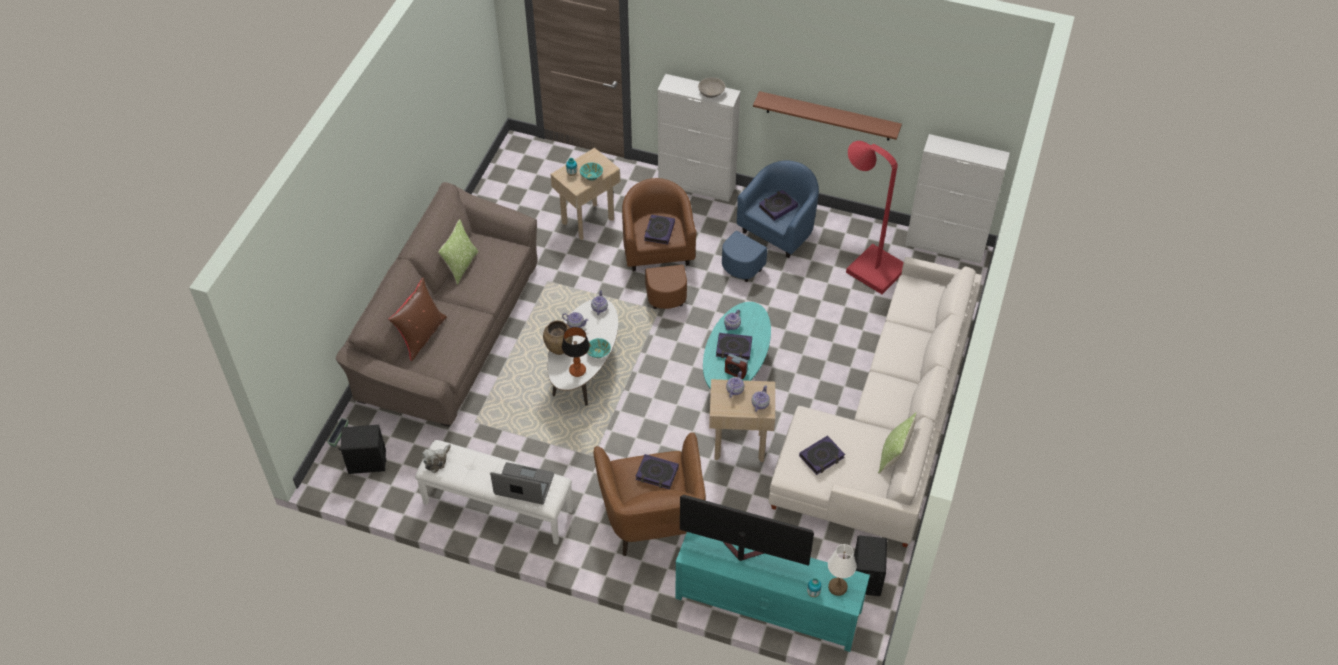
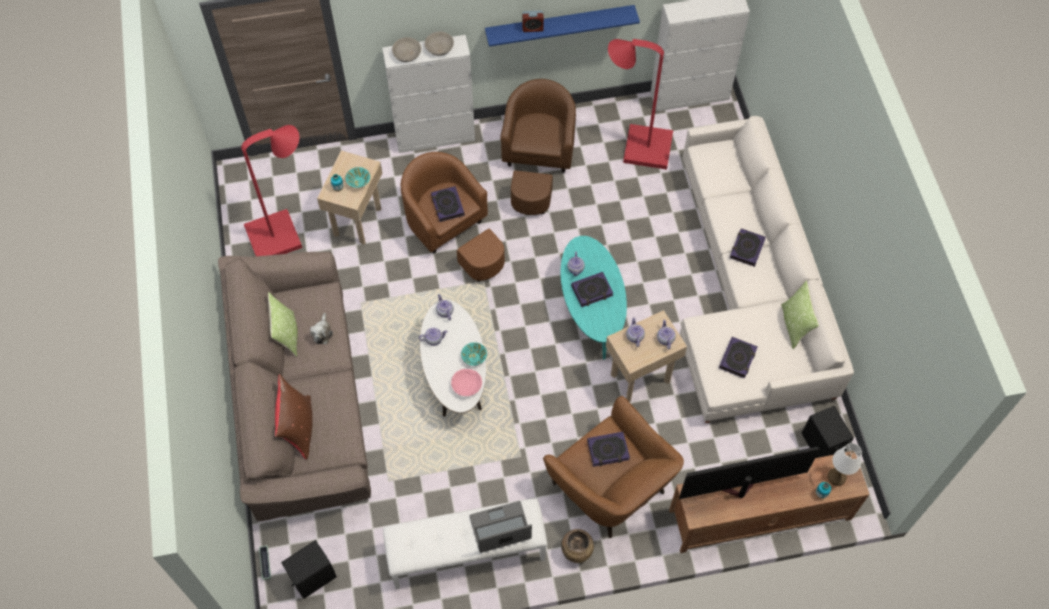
camera: 30 degrees left, 10 degrees up
plush toy [422,444,451,473] -> plush toy moved to [310,313,333,344]
brown vase [543,320,573,355] -> brown vase moved to [561,529,594,563]
table lamp [562,327,590,377] -> pink bowl [451,369,482,396]
turquoise tv stand [675,532,870,652] -> brown tv stand [669,451,870,553]
blue armchair [722,161,819,282] -> brown armchair [500,79,576,215]
alarm clock [725,354,748,379] -> alarm clock moved to [522,11,544,32]
brown shelf [753,91,902,141] -> blue shelf [485,5,640,47]
book [759,190,798,221] -> book moved to [730,228,766,267]
none -> red floor lamp [241,125,302,256]
none -> grey bowl [392,37,421,62]

